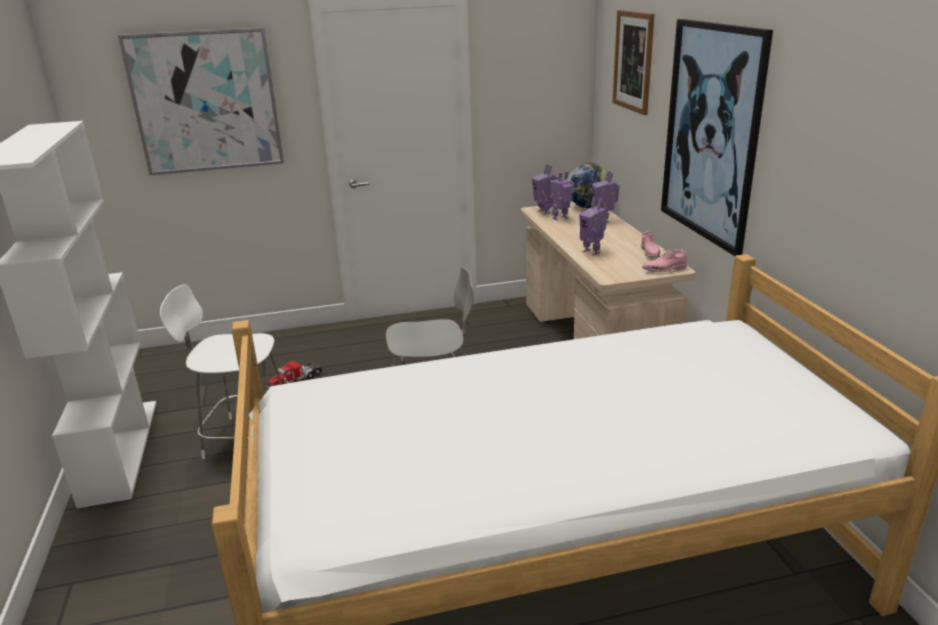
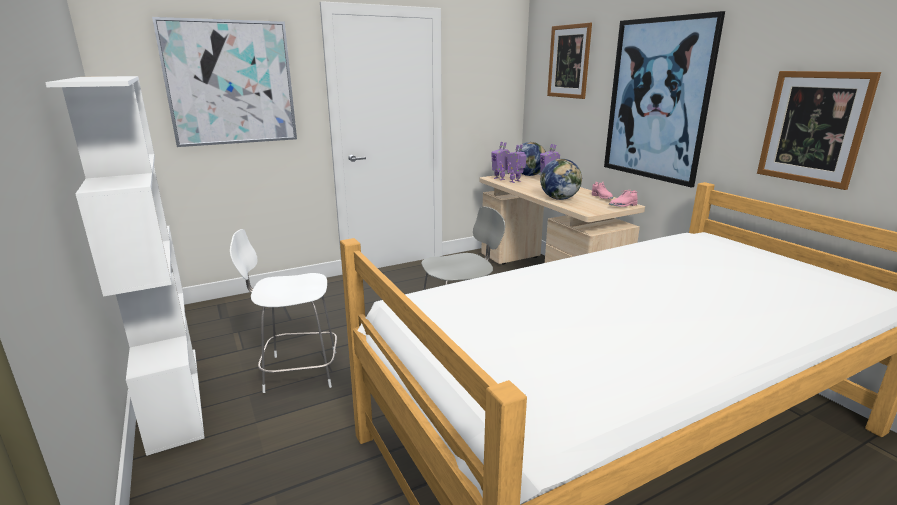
camera: 15 degrees left, 5 degrees down
toy truck [266,361,322,389] -> none
toy robot [579,197,607,256] -> globe [540,159,582,200]
none -> picture [757,71,881,190]

